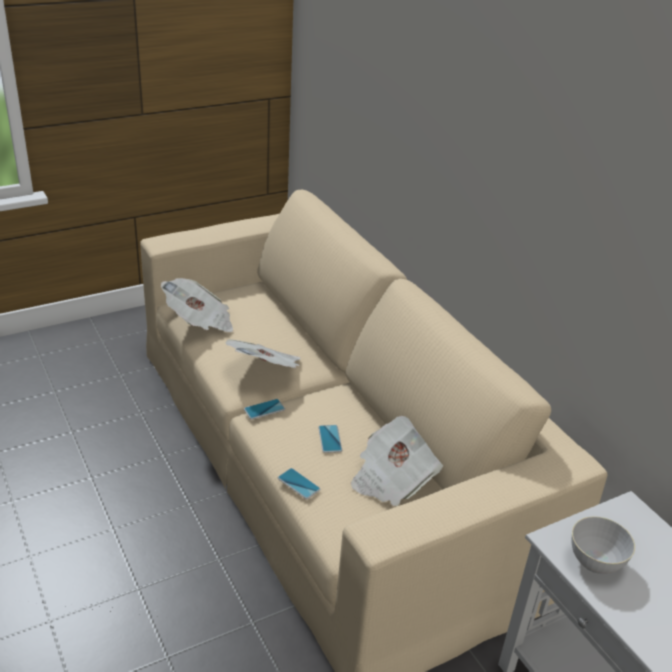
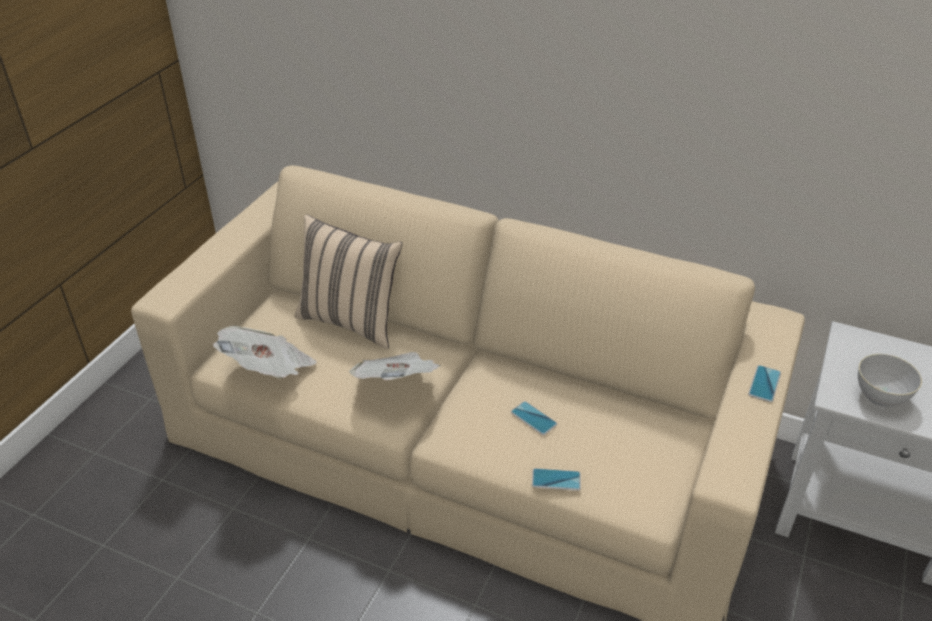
camera: 35 degrees left, 5 degrees up
phone [244,399,285,420] -> phone moved to [748,365,781,402]
newspaper [351,416,443,506] -> none
none -> beige pillow [294,215,402,350]

